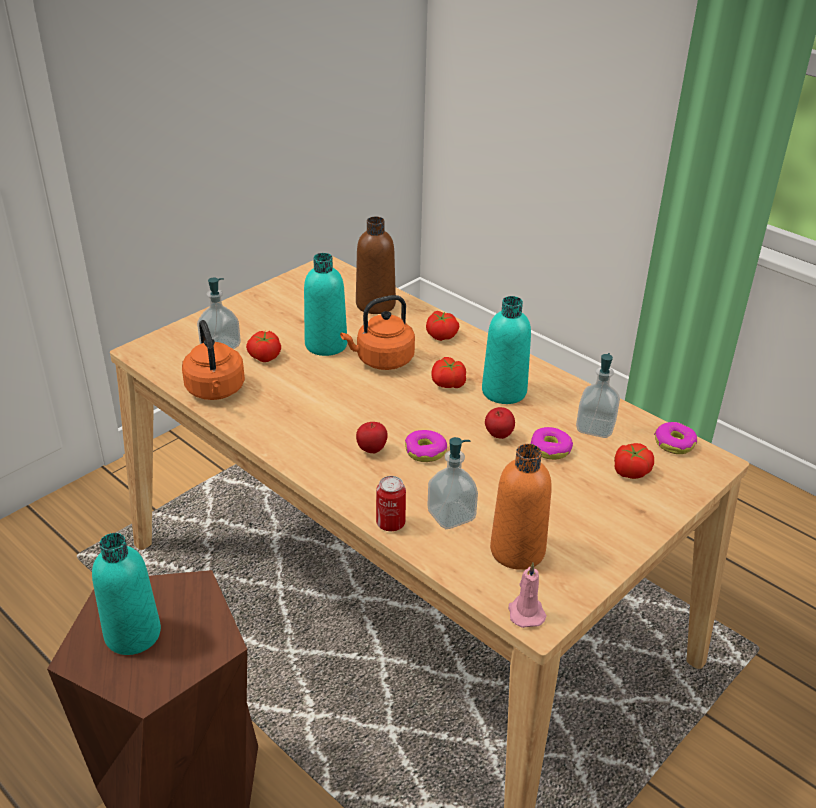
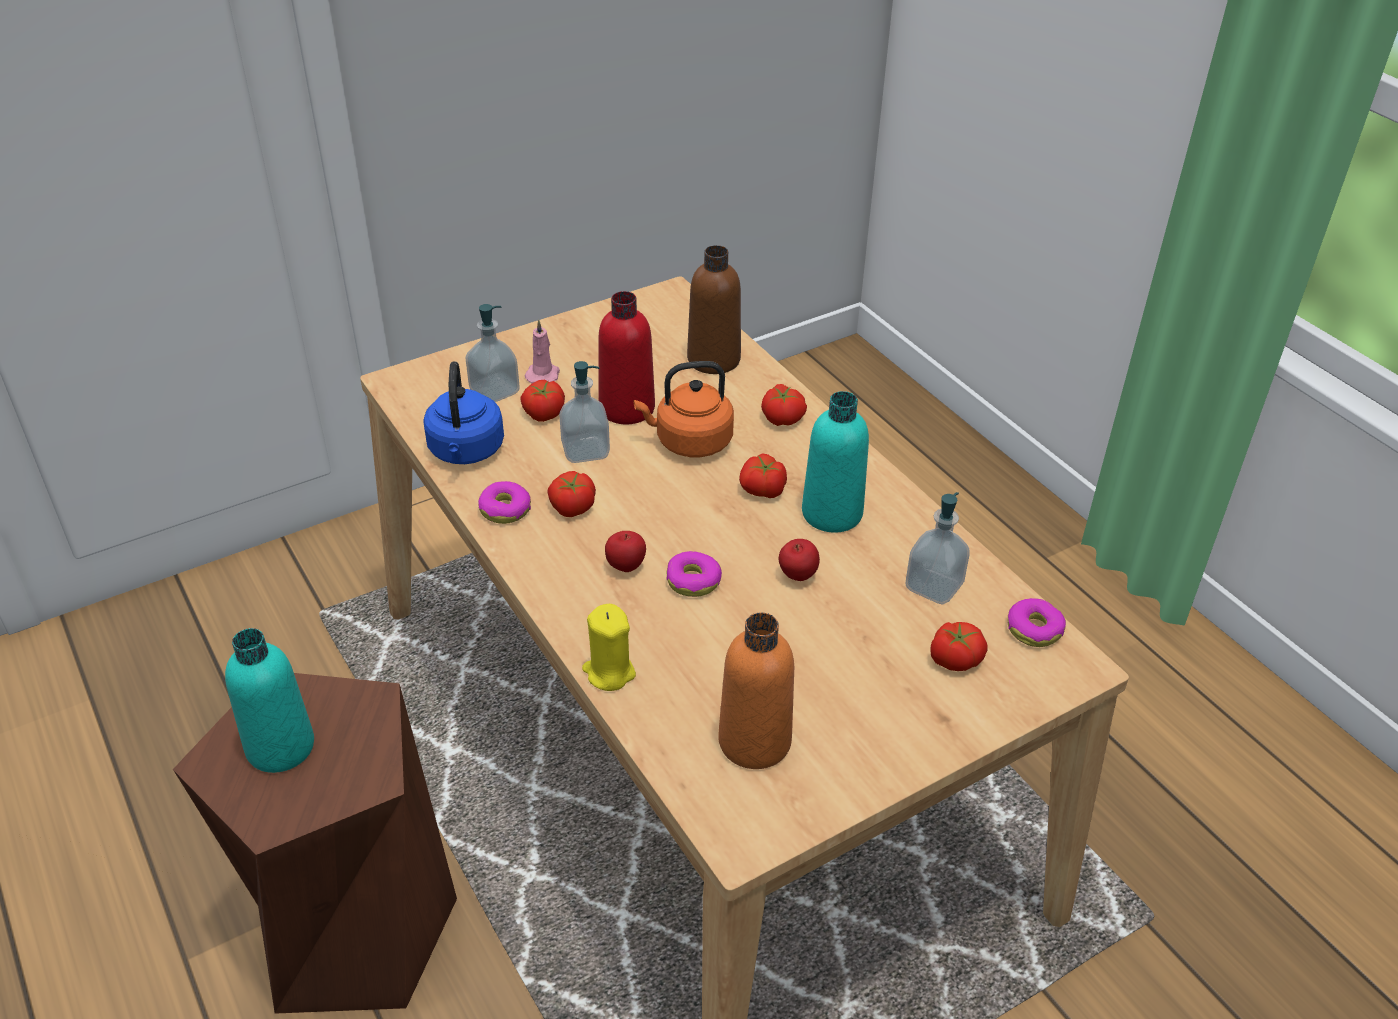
camera: 15 degrees right, 5 degrees up
orange kettle [182,320,245,400] -> blue kettle [423,361,504,464]
turquoise bottle [304,253,347,356] -> red bottle [598,291,655,424]
can [376,476,406,531] -> yellow candle [582,604,636,691]
soap dispenser [427,437,478,529] -> soap dispenser moved to [559,361,610,463]
pink candle [508,562,547,628] -> pink candle moved to [525,320,560,383]
donut [531,427,573,460] -> donut moved to [478,481,531,524]
none -> tomato [547,471,596,517]

